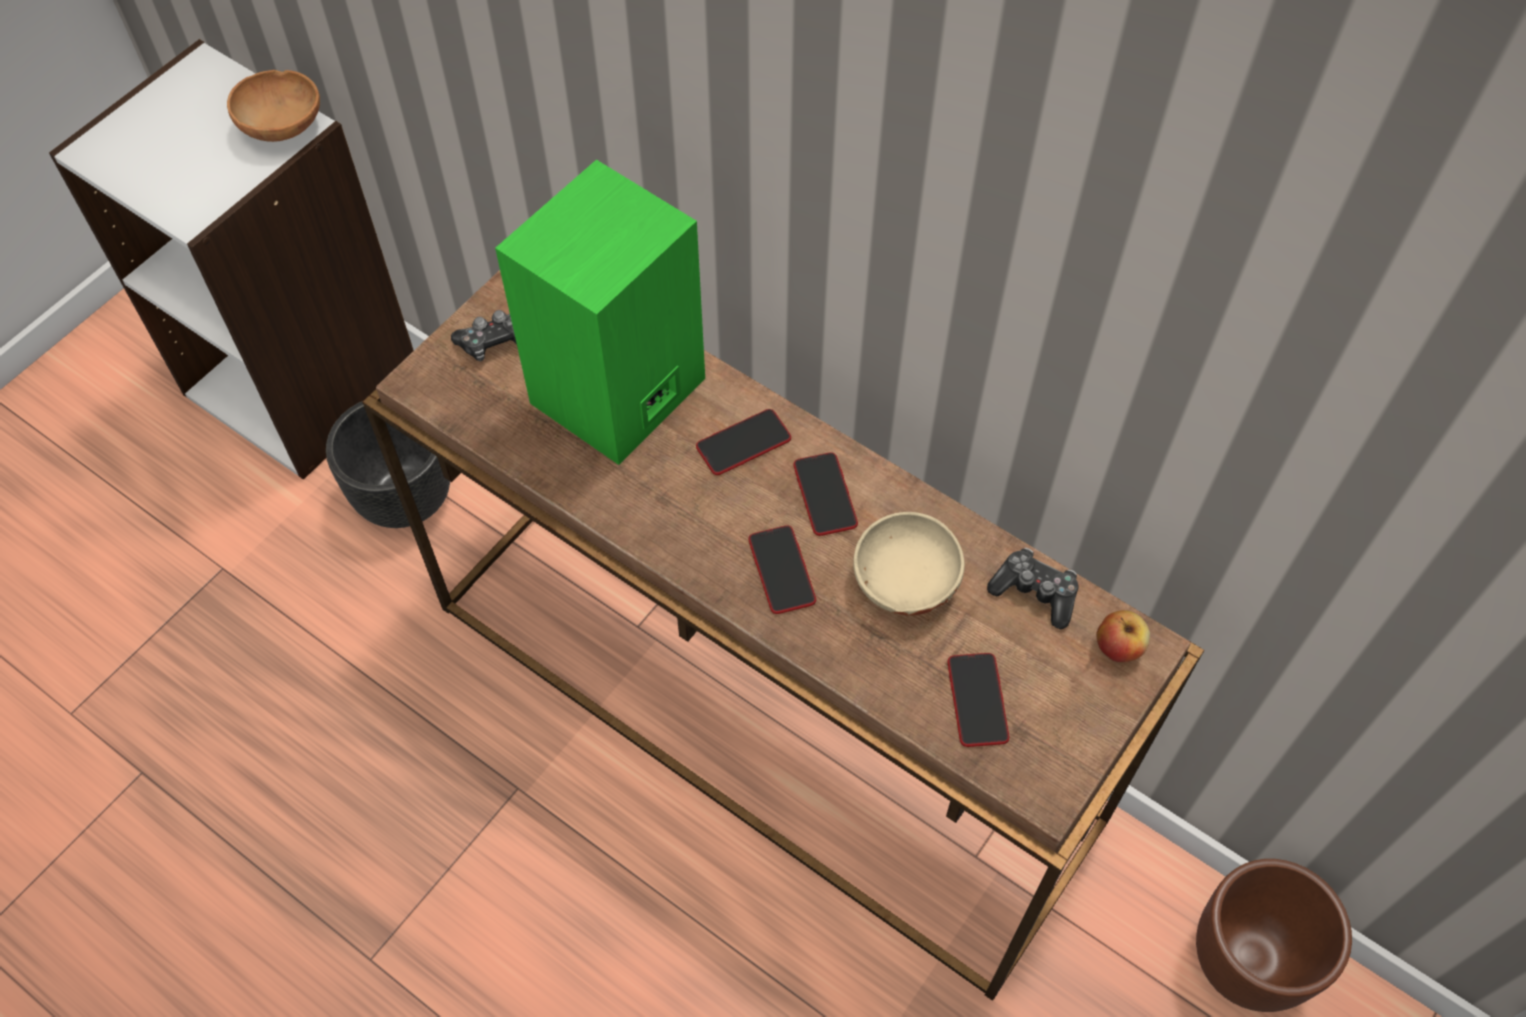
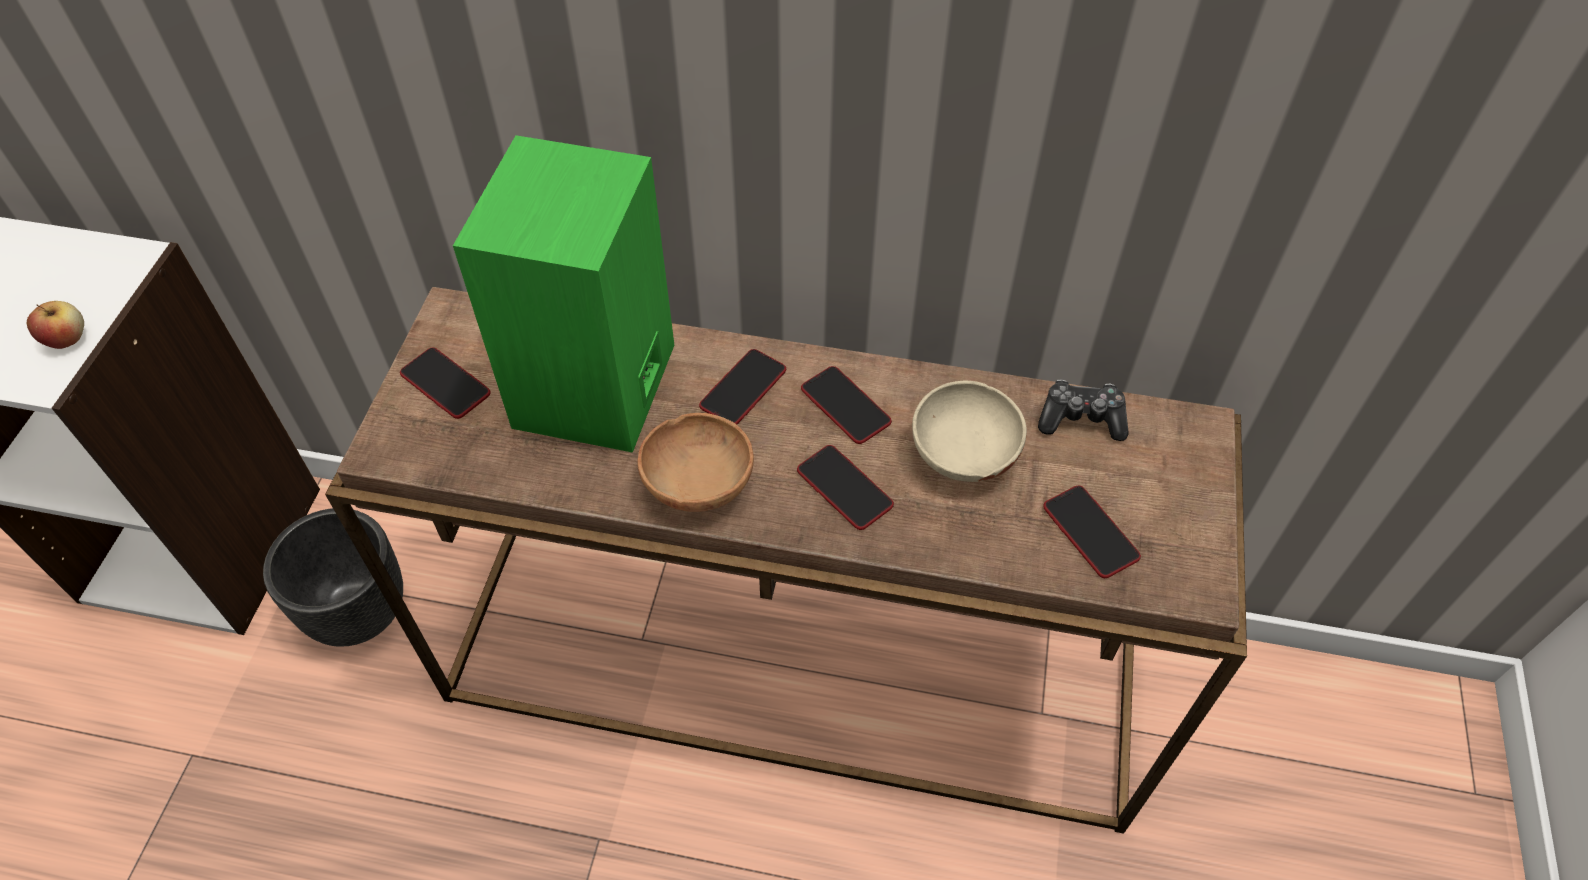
camera: 25 degrees left, 5 degrees down
brown bowl [227,70,320,142] -> brown bowl moved to [638,413,754,512]
game controller [451,310,517,361] -> phone [400,347,491,419]
apple [1096,610,1150,662] -> apple moved to [27,301,84,349]
brown planter [1196,859,1352,1012] -> none

